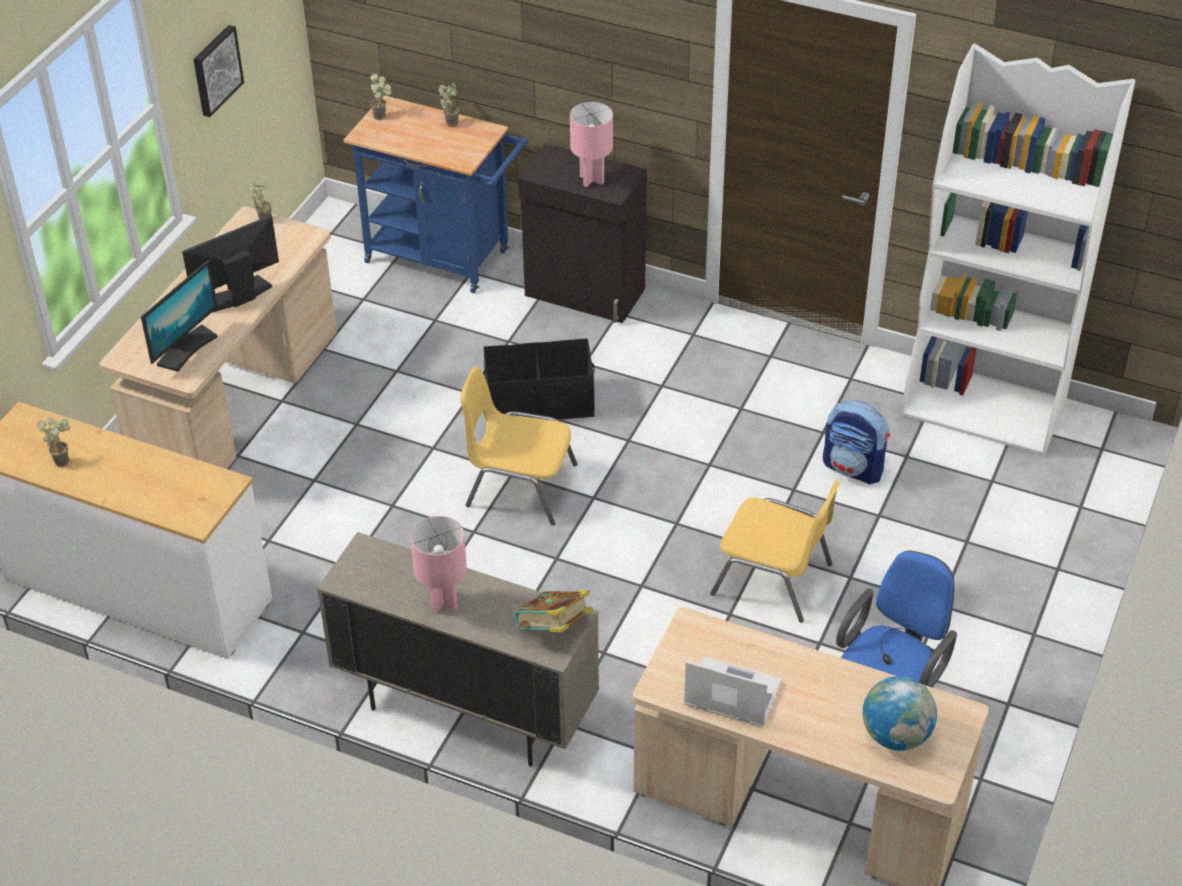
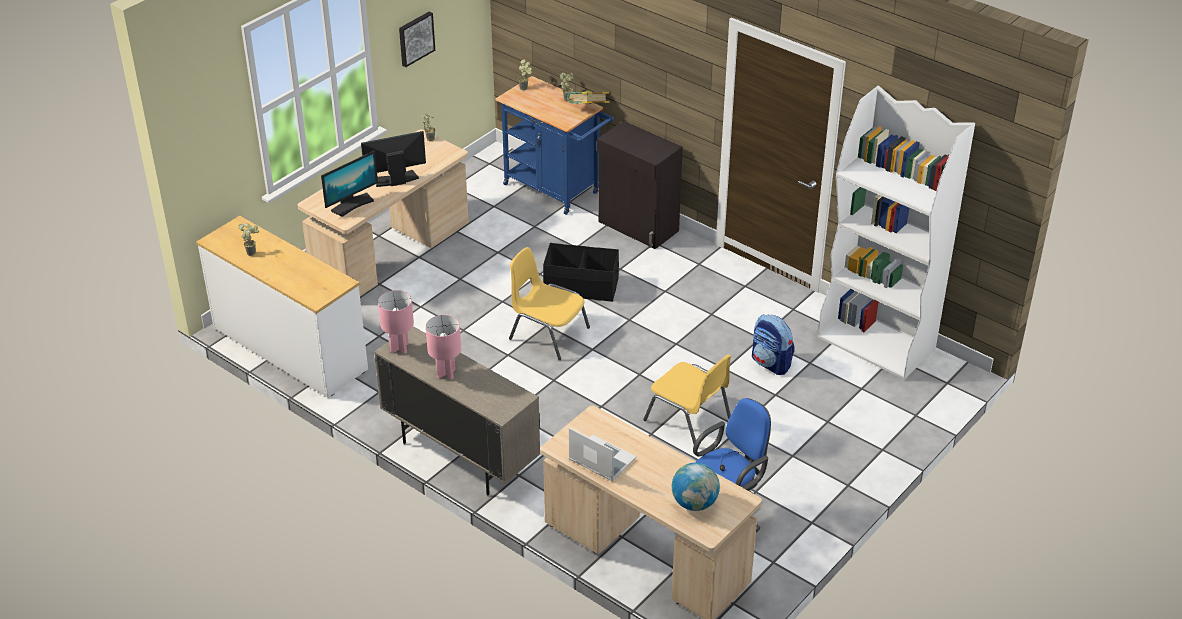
camera: 15 degrees right, 5 degrees down
book [514,590,593,632] -> book moved to [567,91,609,104]
pink table lamp [570,102,613,187] -> pink table lamp moved to [378,290,414,354]

